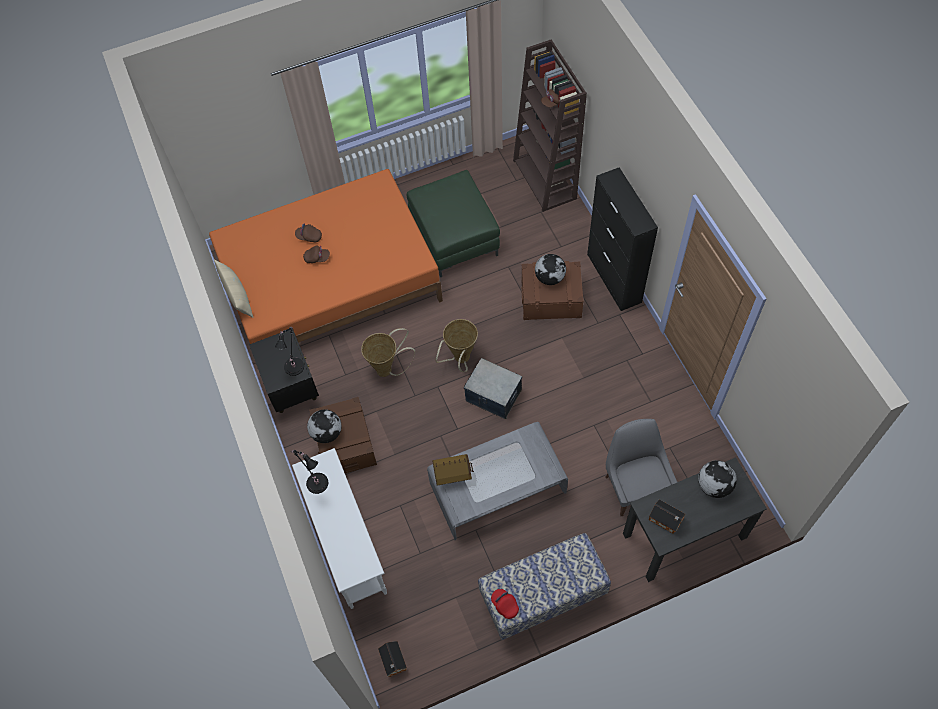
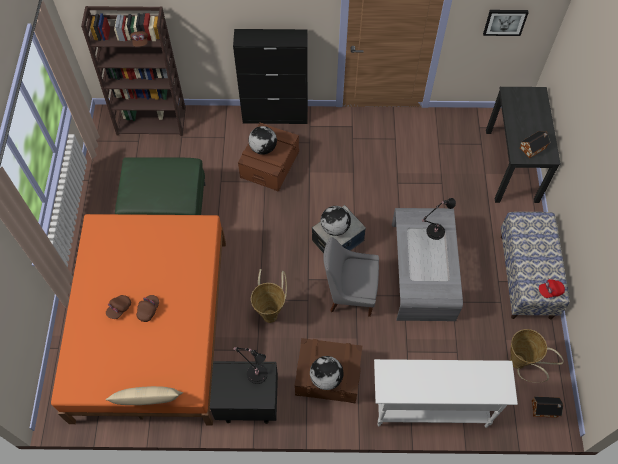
camera: 70 degrees left, 0 degrees up
black table lamp [291,450,328,494] -> black table lamp moved to [422,198,456,240]
toy house [432,454,474,485] -> none
basket [435,319,478,372] -> basket moved to [510,329,564,383]
grey chair [605,419,677,516] -> grey chair moved to [323,237,379,317]
globe [698,460,737,498] -> globe moved to [321,206,351,236]
none -> picture [483,10,529,36]

